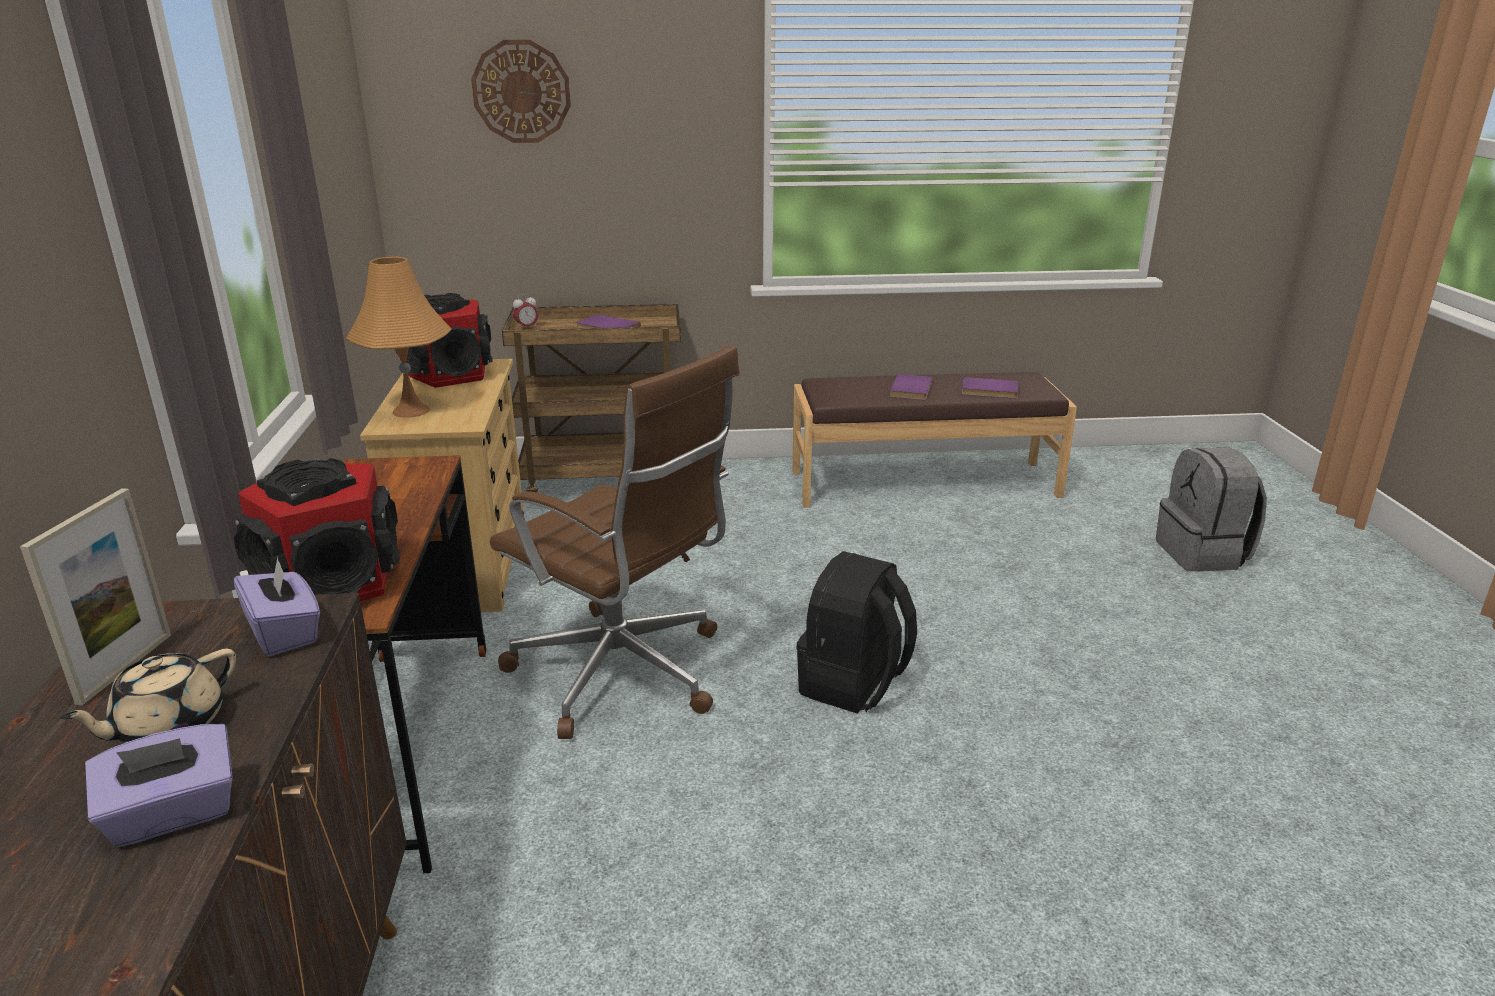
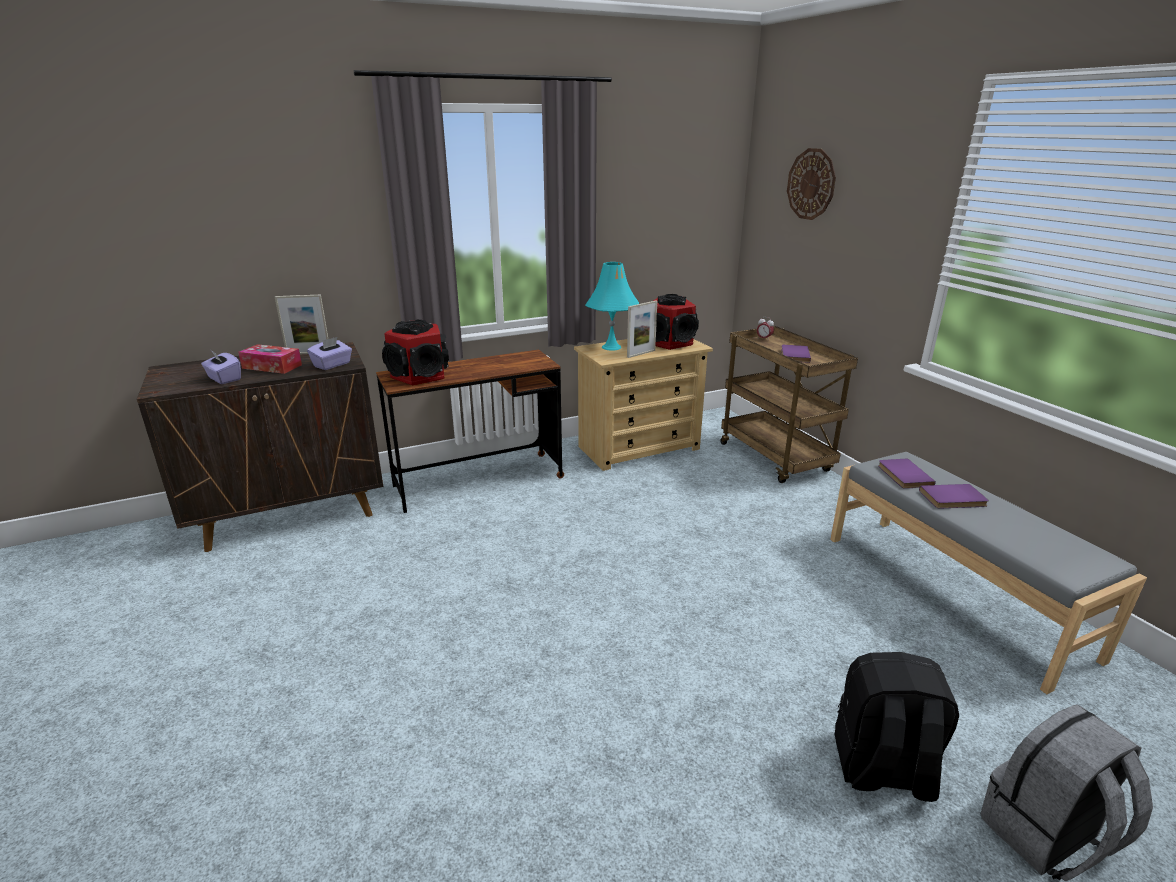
camera: 70 degrees right, 0 degrees up
beige teapot [60,649,236,743] -> tissue box [238,344,302,374]
orange table lamp [346,257,452,418] -> turquoise table lamp [585,262,639,351]
brown office chair [490,345,740,739] -> none
brown bench [792,372,1077,508] -> grey bench [830,452,1147,694]
black backpack [796,551,917,714] -> black backpack moved to [834,652,959,802]
purple book [962,377,1018,399] -> purple book moved to [878,459,936,489]
none -> picture frame [627,301,657,358]

